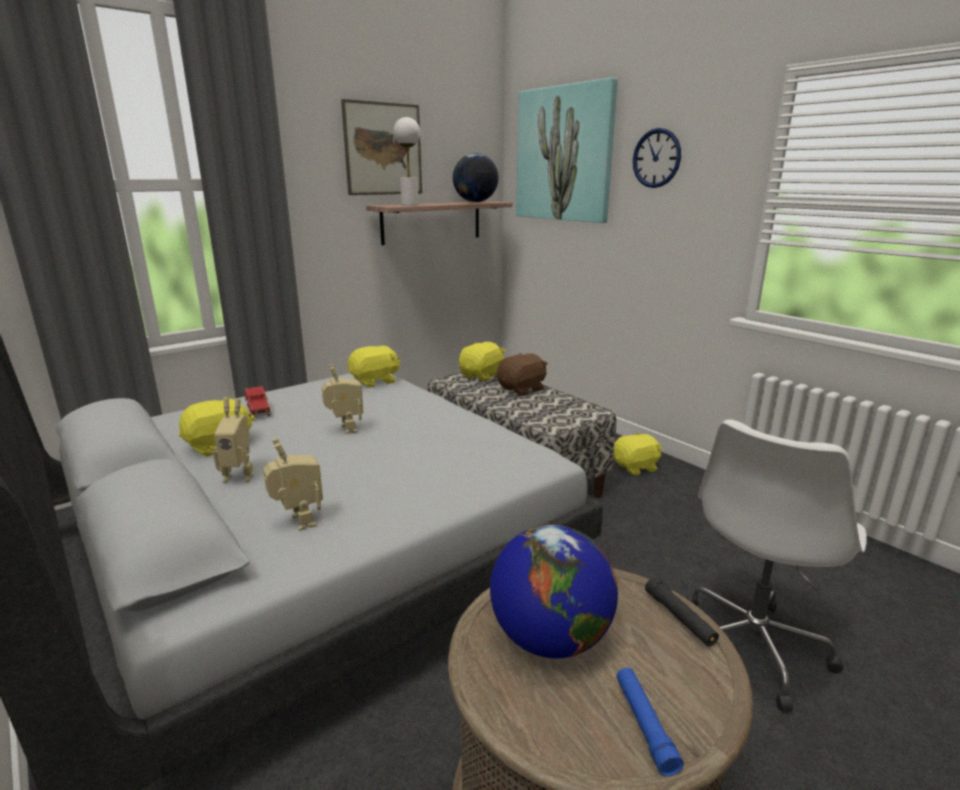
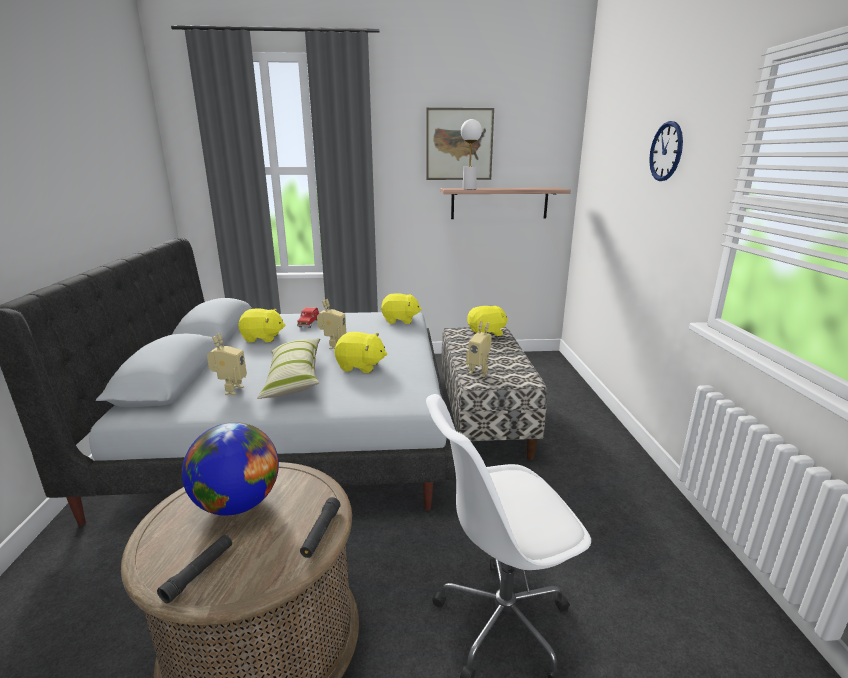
camera: 35 degrees right, 0 degrees up
toy robot [213,399,254,483] -> toy robot moved to [466,321,492,377]
globe [453,153,498,202] -> none
brown plush toy [497,353,548,396] -> none
picture [516,77,618,223] -> none
yellow plush toy [613,432,662,476] -> yellow plush toy moved to [334,332,387,373]
blue flashlight [617,668,684,777] -> black flashlight [157,535,232,604]
none -> pillow [257,339,320,399]

